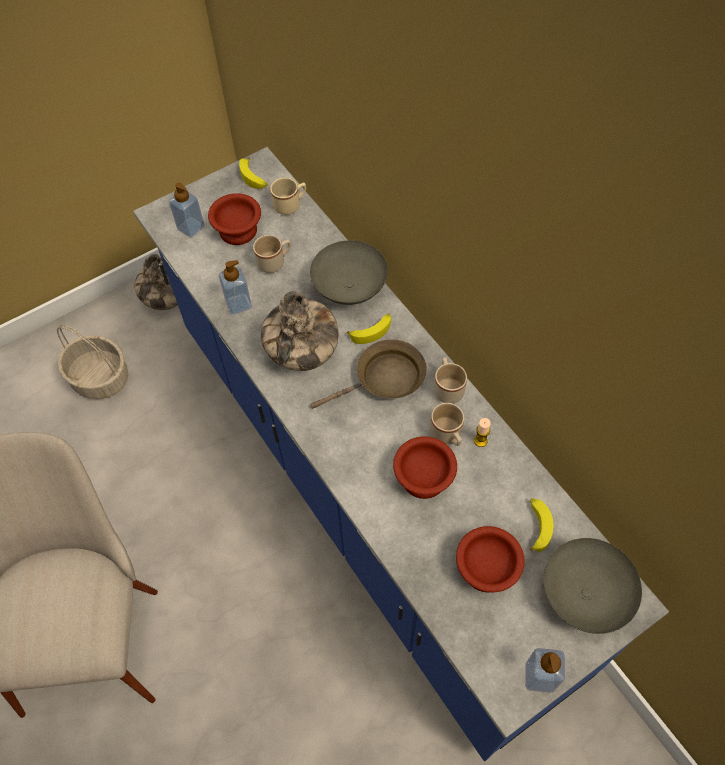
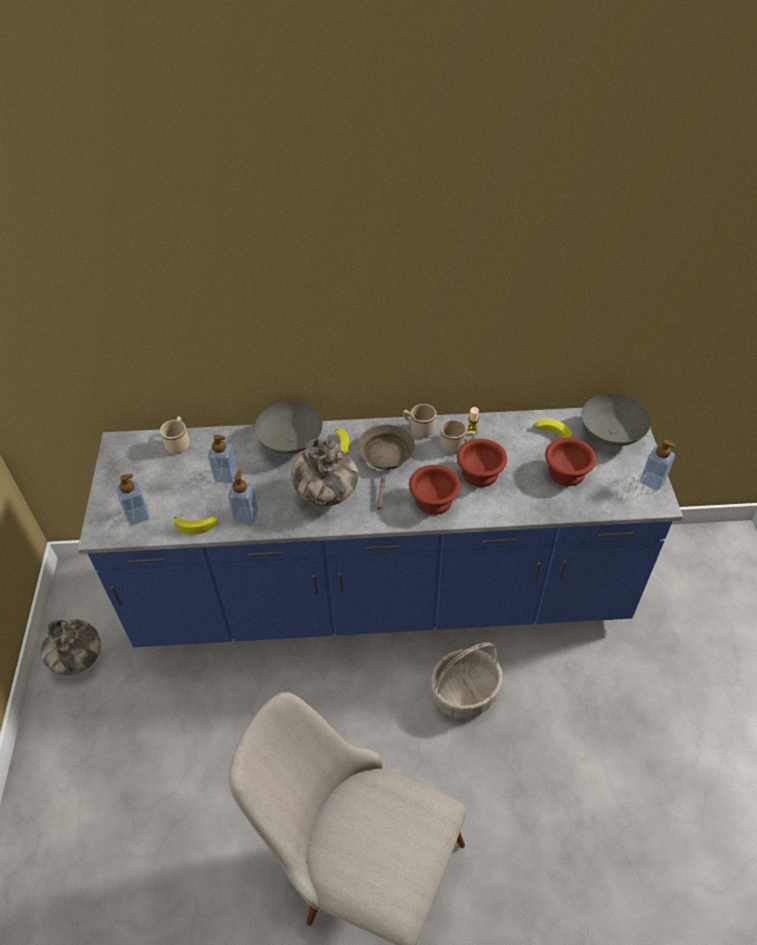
camera: 60 degrees left, 10 degrees down
basket [57,324,128,399] -> basket moved to [431,642,503,719]
brown bowl [208,193,261,245] -> brown bowl moved to [409,465,461,515]
banana [239,158,268,189] -> banana moved to [174,517,218,534]
beige mug [253,235,291,273] -> soap dispenser [208,435,237,483]

